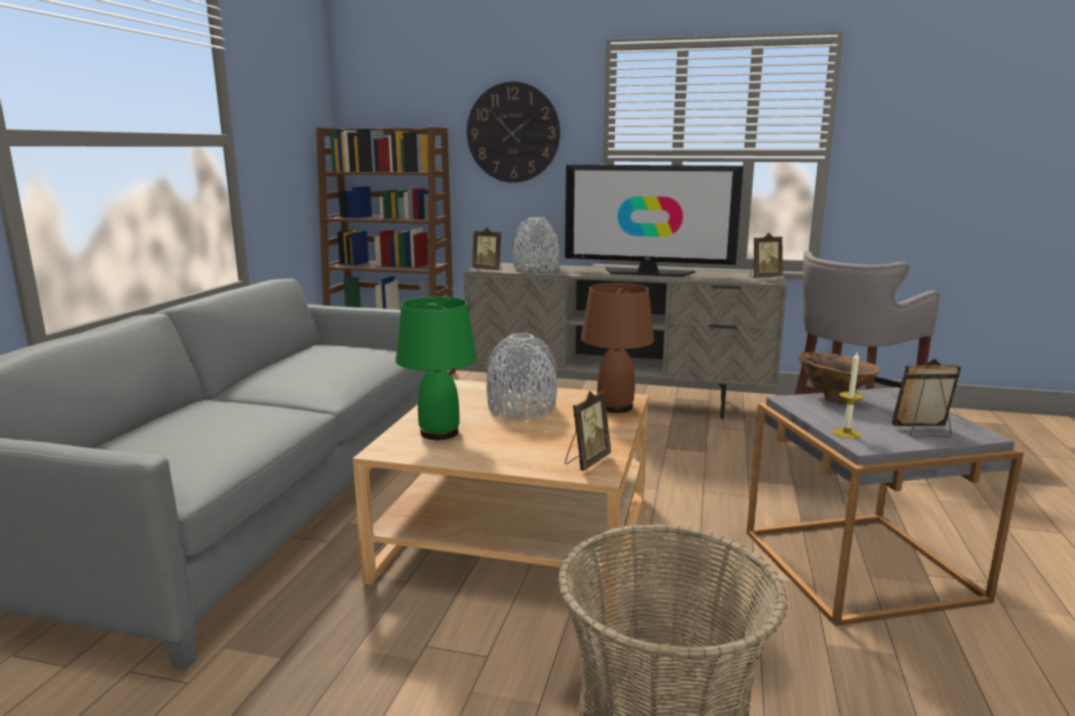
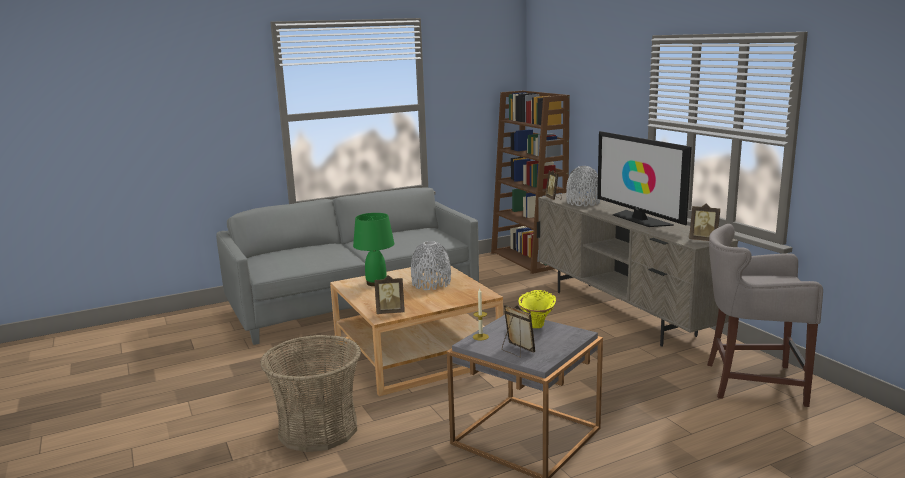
camera: 50 degrees right, 0 degrees up
wall clock [467,82,560,183] -> none
brown table lamp [581,283,654,413] -> none
brown vase [798,352,880,404] -> yellow vase [518,290,556,328]

